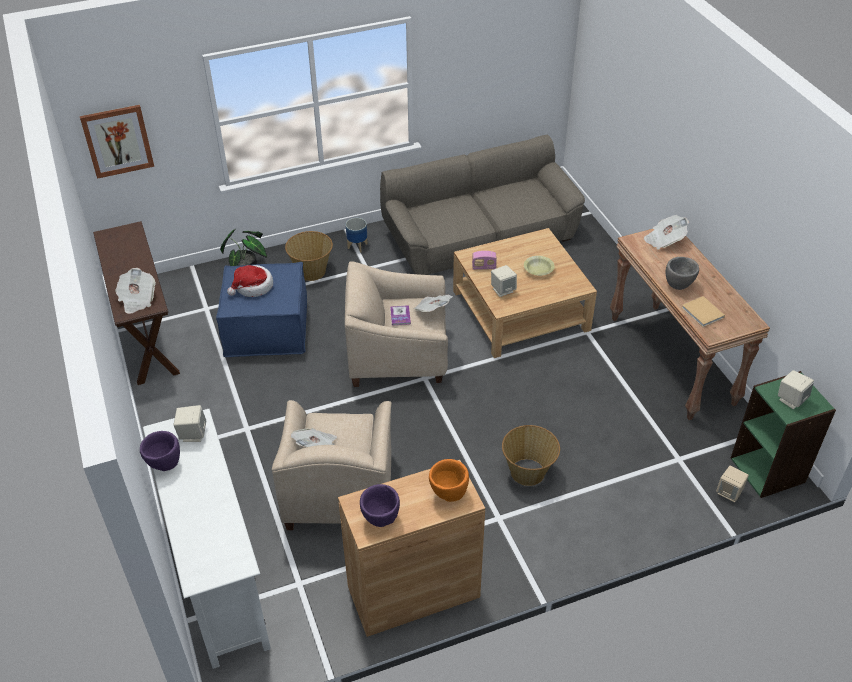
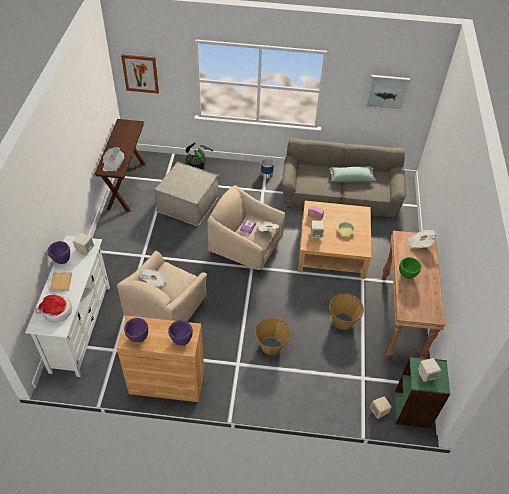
camera: 25 degrees right, 5 degrees up
blue ottoman [216,262,307,357] -> beige ottoman [154,162,219,226]
hat [227,265,273,297] -> hat moved to [35,295,72,323]
basket [285,231,333,281] -> basket moved to [329,294,364,330]
orange bowl [429,459,469,502] -> purple bowl [168,320,193,346]
grey bowl [666,257,699,290] -> green bowl [399,257,422,279]
beige book [681,296,725,327] -> beige book moved to [50,272,72,291]
none -> green pillow [329,166,376,182]
none -> picture [365,75,410,111]

